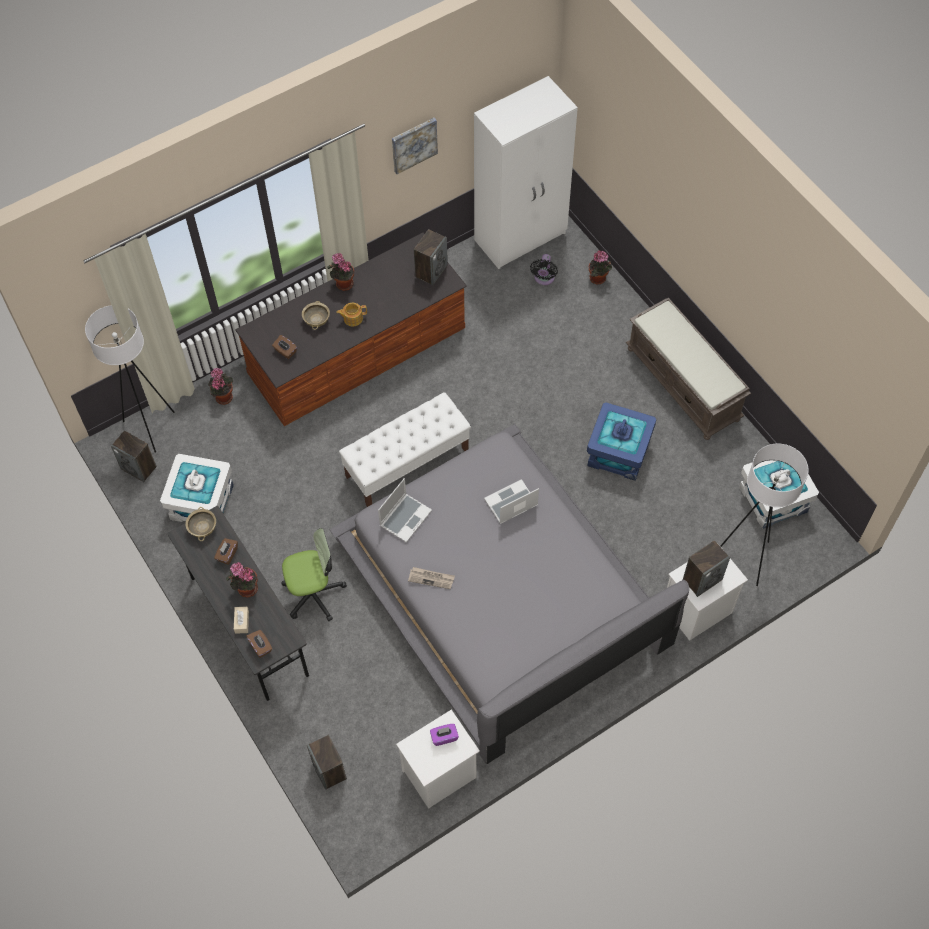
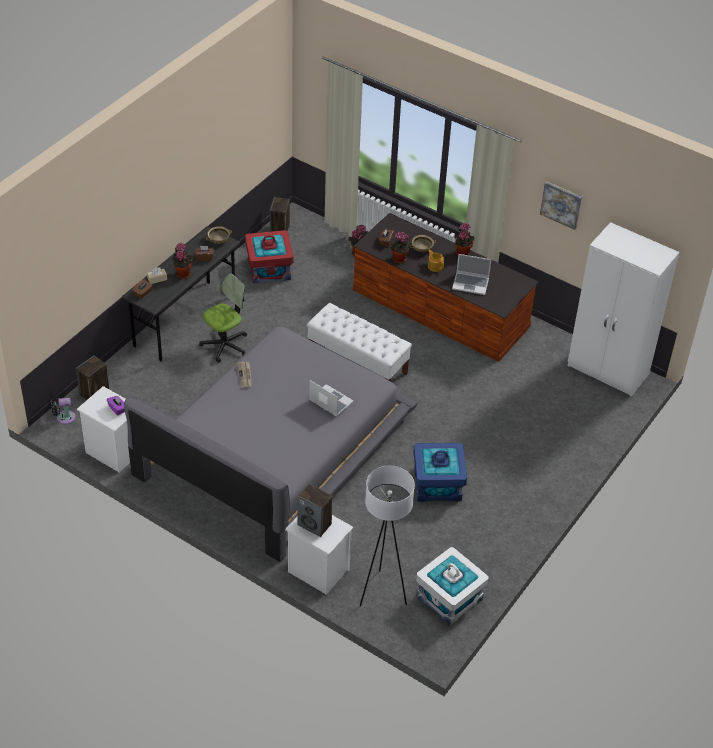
camera: 65 degrees right, 15 degrees down
white floor lamp [85,305,175,453] -> none
white storage box [160,454,234,522] -> red storage box [245,230,293,284]
office chair [282,528,347,621] -> office chair turned 90 degrees counterclockwise [199,273,247,363]
laptop [378,478,432,542] -> laptop moved to [452,254,491,295]
speaker [414,229,448,285] -> none
black fan [530,254,558,285] -> black fan moved to [50,391,76,425]
potted plant [589,250,612,284] -> potted plant moved to [388,232,412,264]
brown bench [626,298,751,440] -> none

